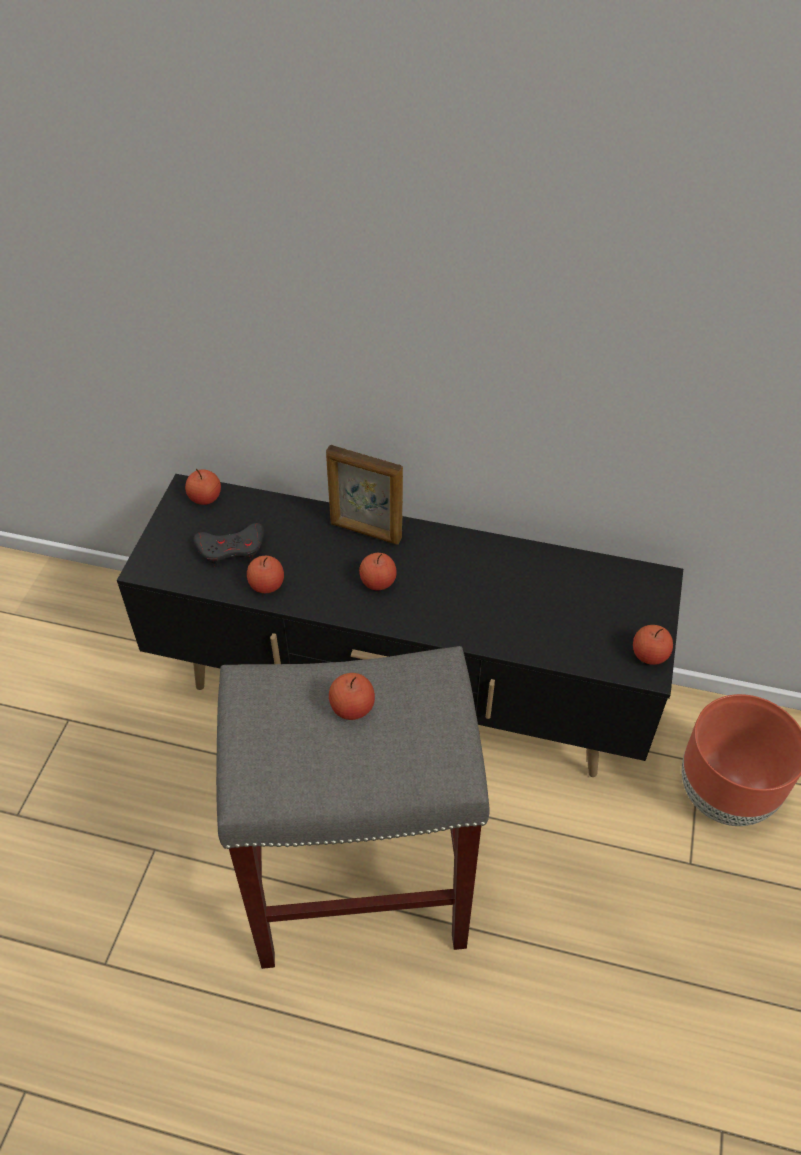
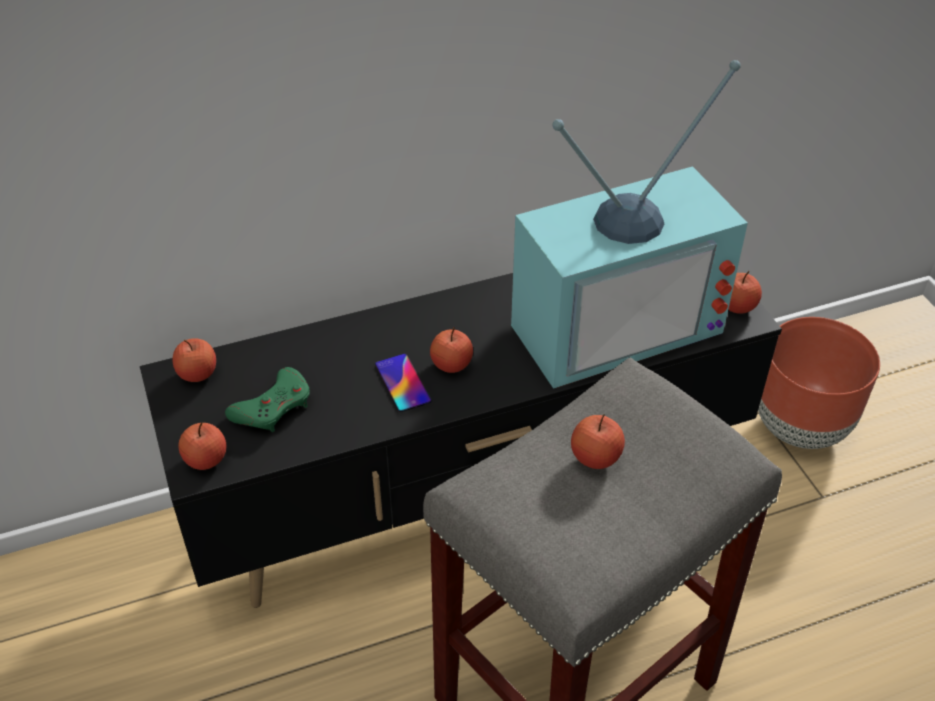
camera: 35 degrees left, 5 degrees down
grey game controller [193,523,264,567] -> green game controller [225,367,310,432]
apple [247,556,284,593] -> apple moved to [178,422,226,470]
picture frame [326,445,403,545] -> none
none -> phone [375,354,432,412]
none -> television [511,60,748,389]

